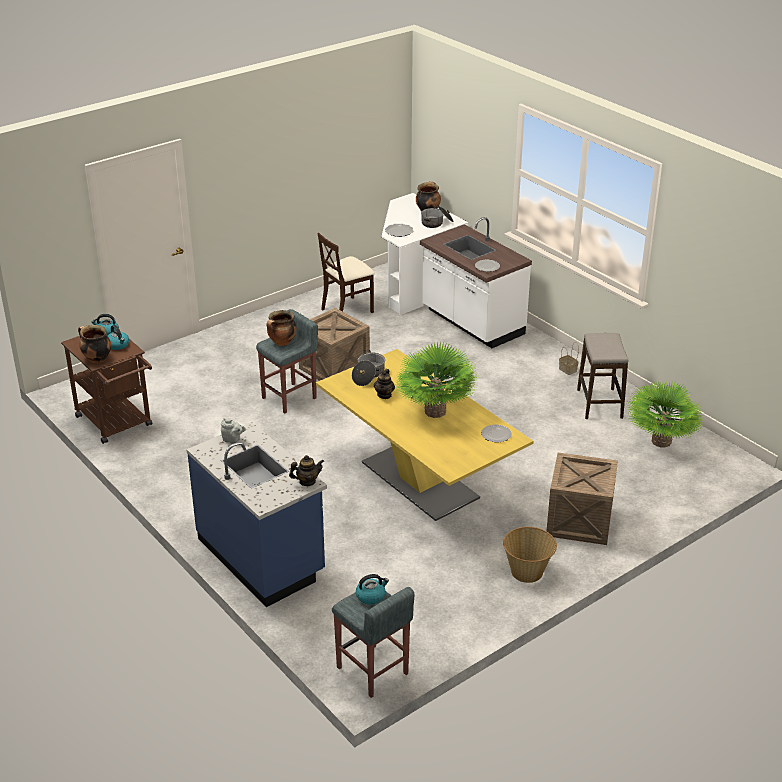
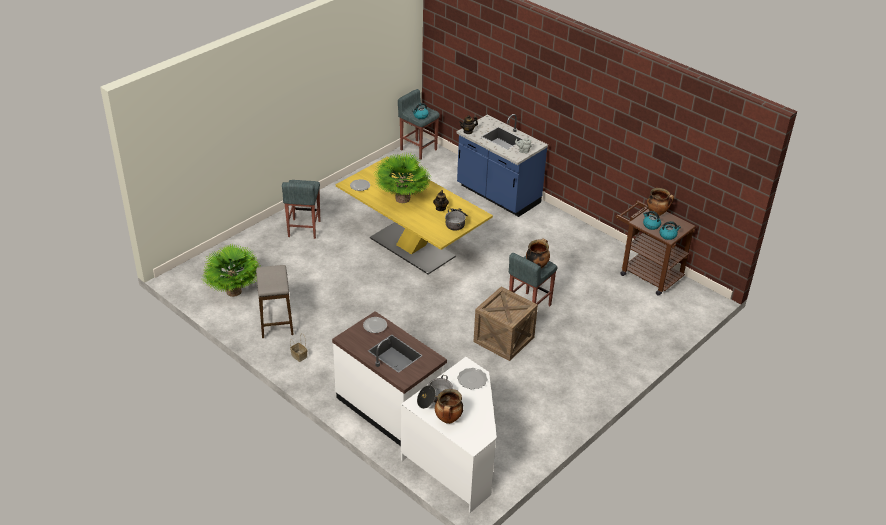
camera: 170 degrees right, 5 degrees up
beige chair [317,233,375,313] -> none
basket [503,527,557,583] -> none
crate [547,453,618,545] -> grey stool [282,180,321,239]

